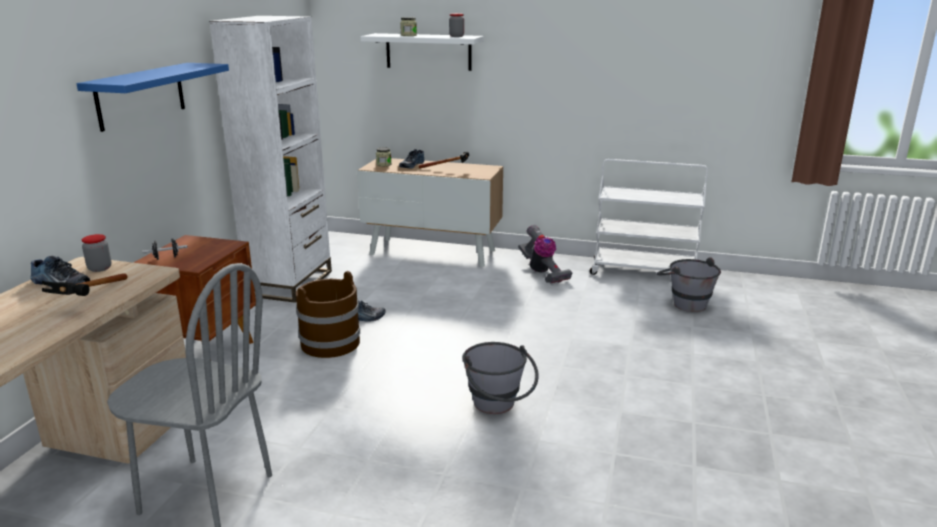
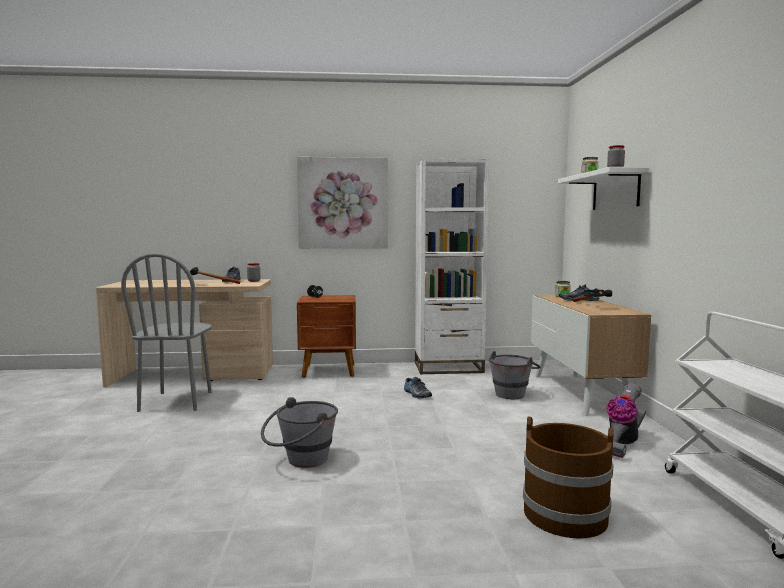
camera: 70 degrees right, 15 degrees down
blue shelf [77,63,229,132] -> picture [297,157,388,248]
brown bucket [296,271,360,358] -> brown bucket moved to [523,416,614,539]
grey bucket [657,257,721,312] -> grey bucket moved to [489,351,540,399]

